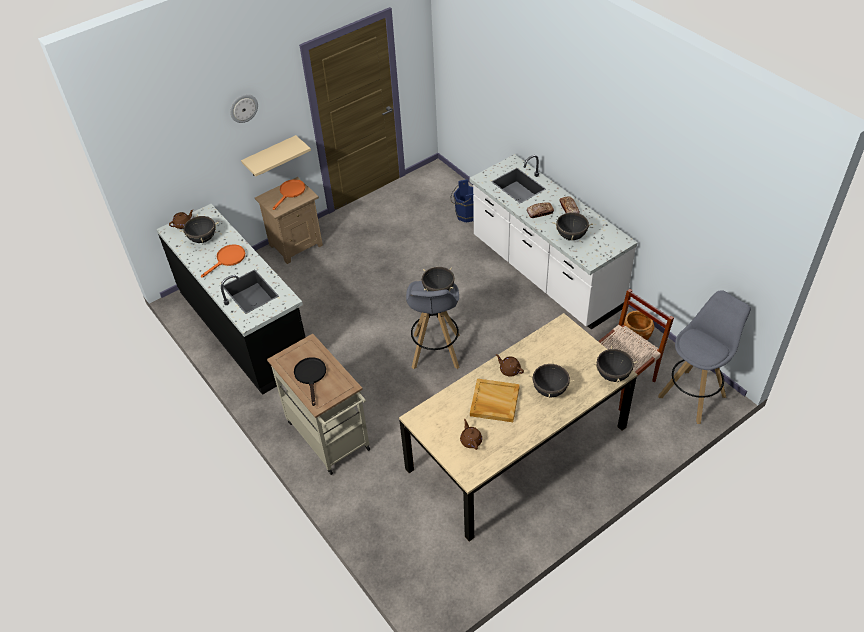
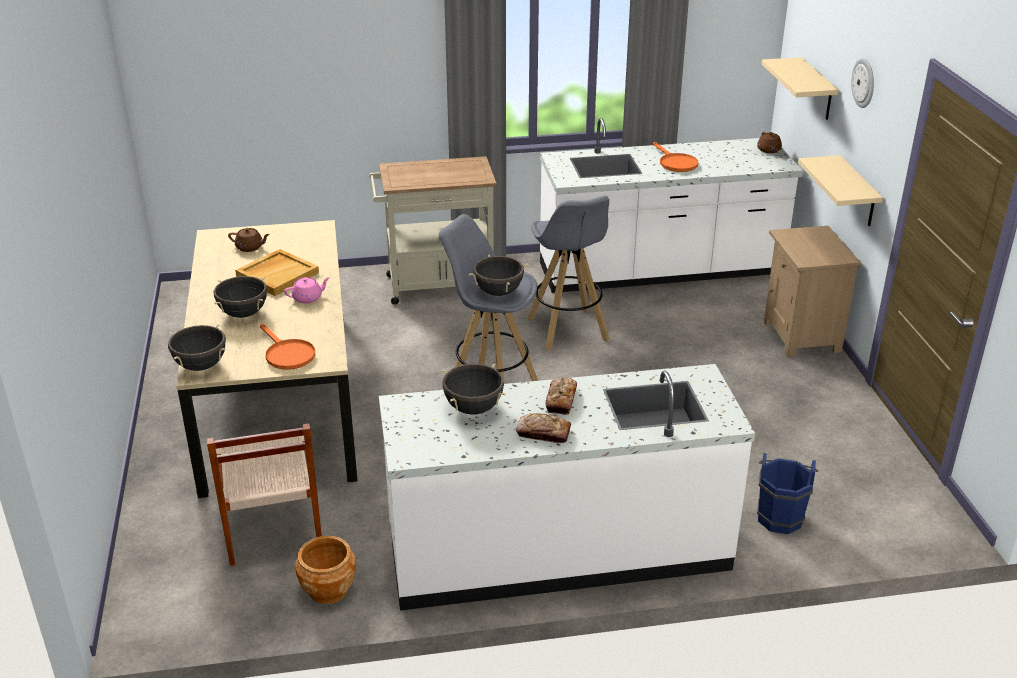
camera: 115 degrees right, 15 degrees down
black counter [156,204,306,395] -> white counter [540,118,803,293]
black cooking pot [180,214,219,243] -> none
orange frying pan [273,179,305,210] -> orange frying pan moved to [260,324,315,370]
black frying pan [294,357,326,406] -> none
brown teapot [496,354,524,377] -> pink teapot [284,277,330,304]
grey stool [658,290,751,424] -> grey stool moved to [528,196,609,351]
none -> beige shelf [762,57,839,120]

